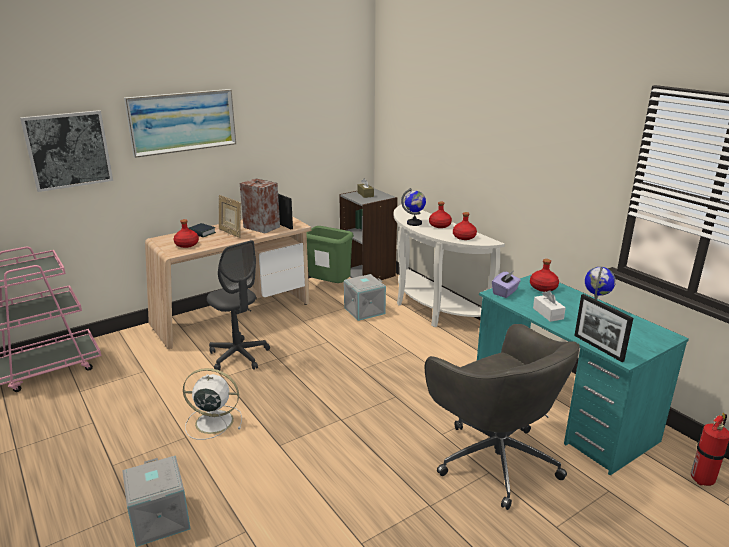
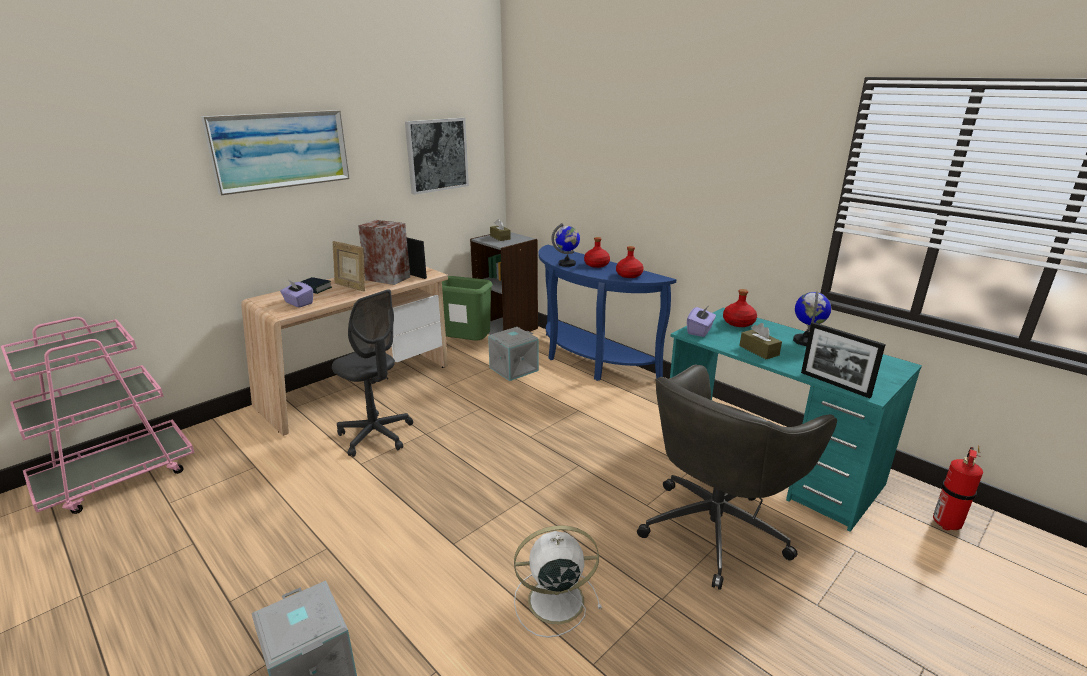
camera: 10 degrees left, 0 degrees up
picture [20,110,113,192] -> picture moved to [405,118,469,195]
red bottle [174,219,199,248] -> purple tissue box [280,280,313,308]
white fan [183,368,242,440] -> white fan moved to [514,525,602,638]
white console table [394,203,505,327] -> blue console table [538,245,676,381]
grey office chair [425,324,580,510] -> grey office chair turned 90 degrees clockwise [637,365,837,590]
white tissue box [533,290,566,322] -> brown tissue box [739,323,782,359]

